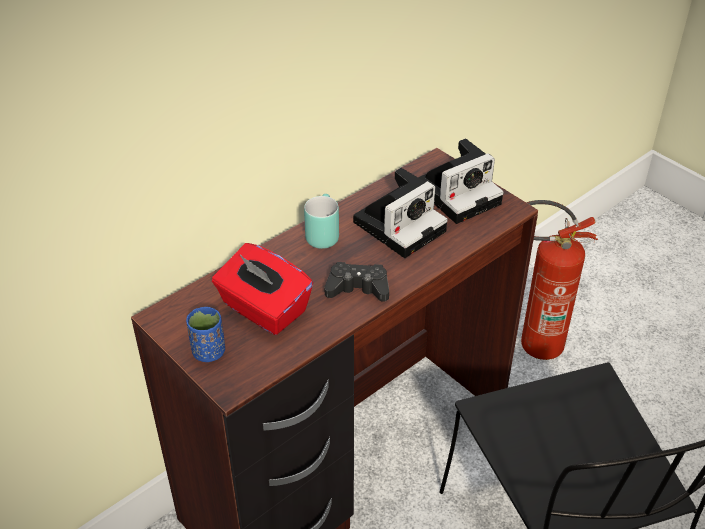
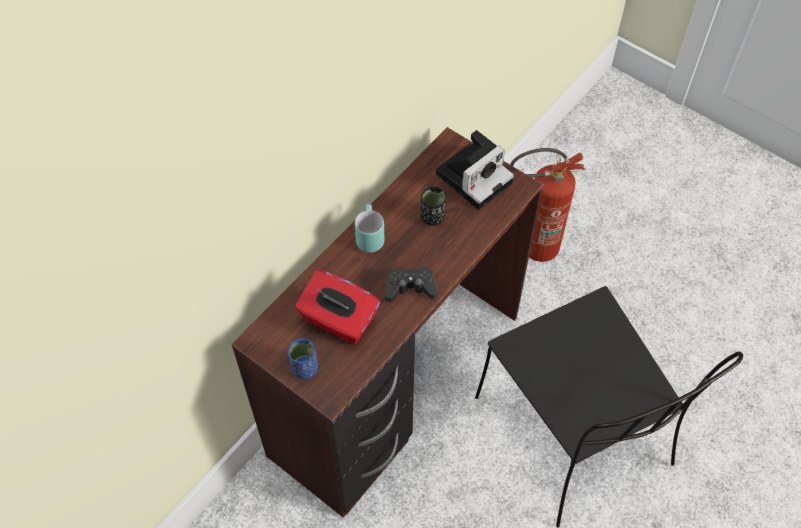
camera: 10 degrees left, 15 degrees up
camera [353,168,448,258] -> black cup [421,186,446,226]

